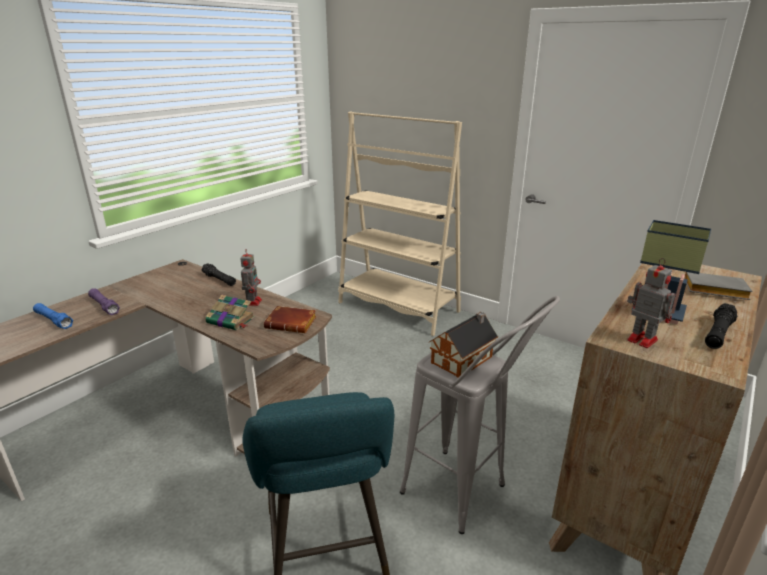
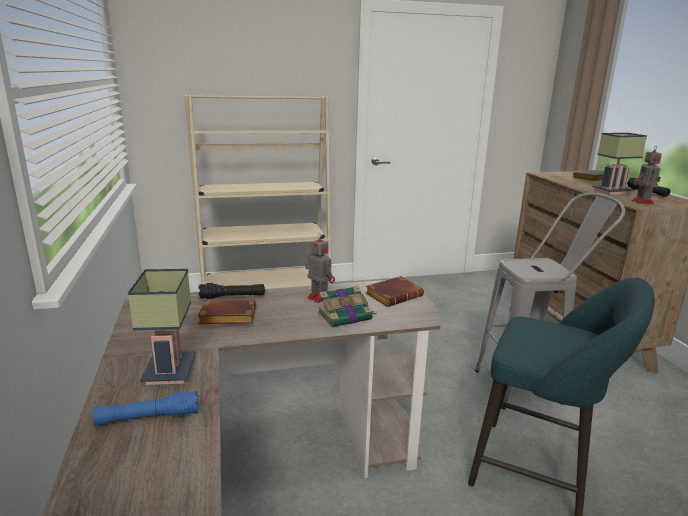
camera: 50 degrees left, 5 degrees down
purple flashlight [88,288,120,315] -> table lamp [128,269,196,385]
toy house [429,312,498,378] -> none
toy robot [627,258,675,348] -> toy robot turned 90 degrees counterclockwise [632,145,662,204]
none -> brown book [198,300,256,324]

